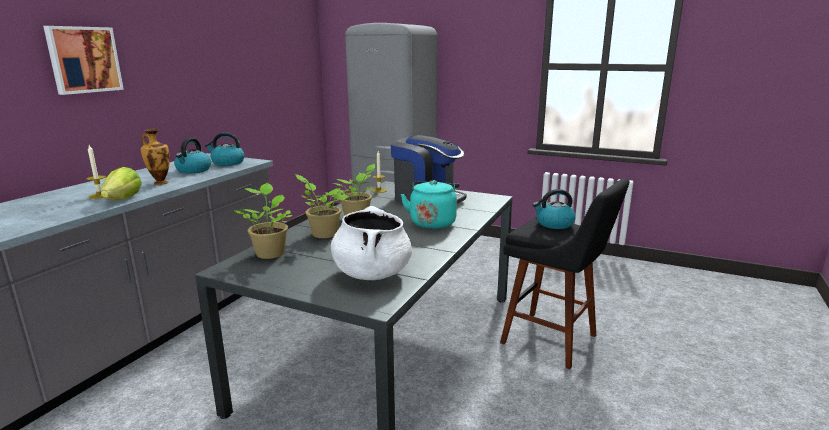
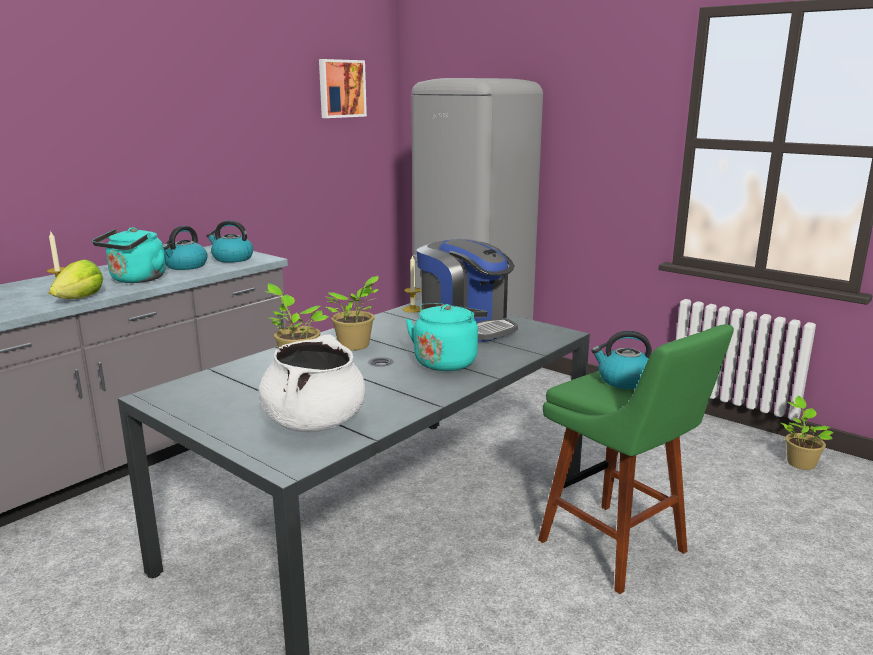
camera: 15 degrees right, 0 degrees up
picture [43,26,124,95] -> picture moved to [319,59,367,118]
vase [140,129,170,185] -> turquoise kettle [92,227,166,283]
potted plant [234,183,293,259] -> potted plant moved to [781,396,833,470]
black stool [500,179,630,369] -> green stool [538,324,734,594]

